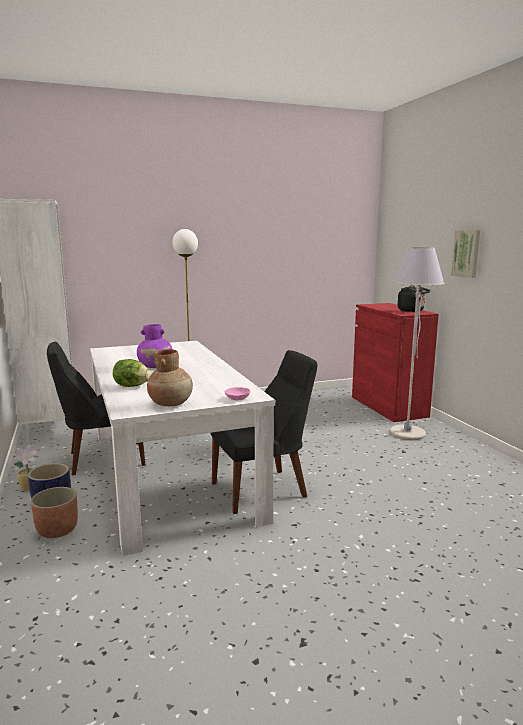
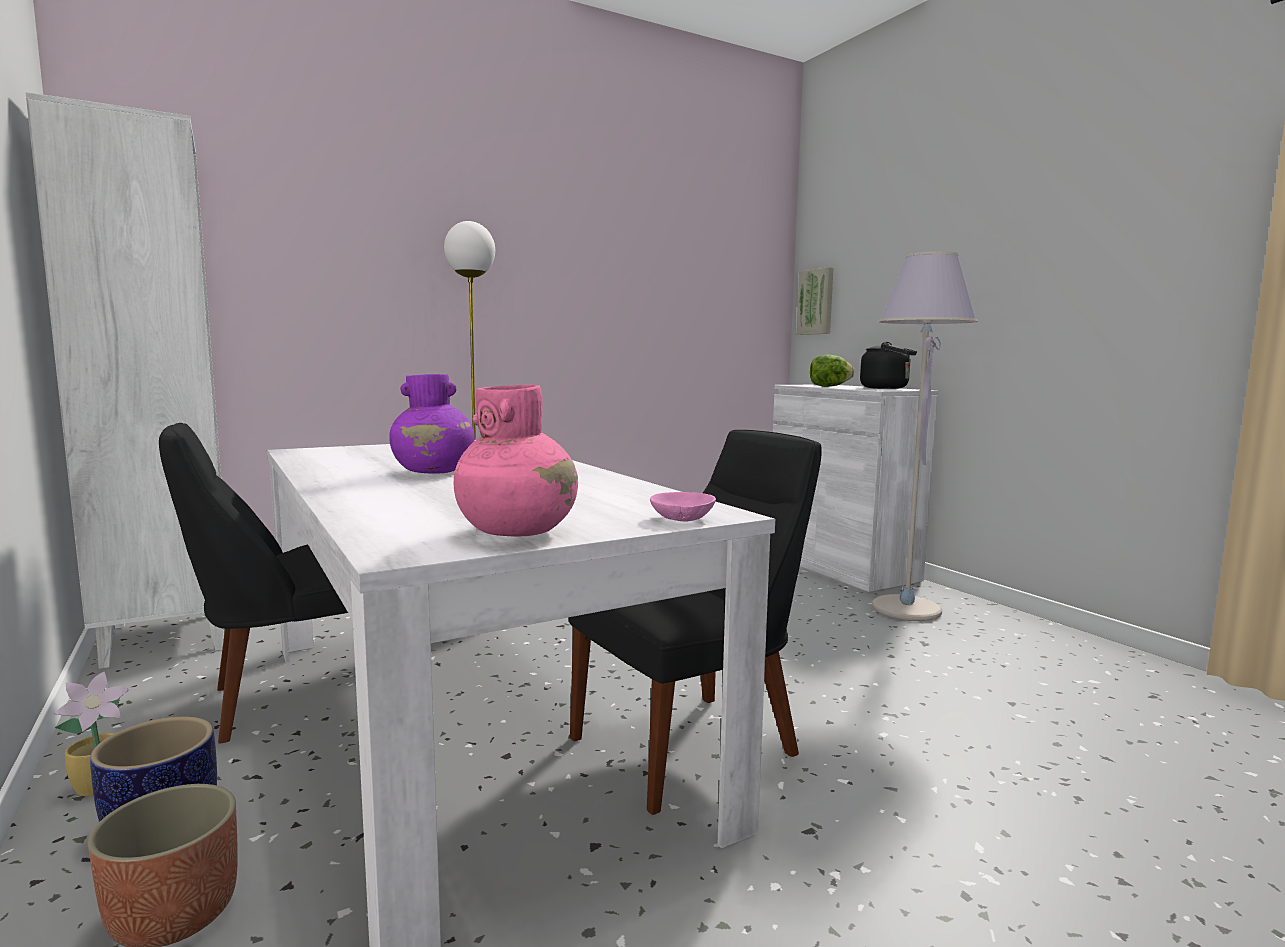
camera: 10 degrees left, 5 degrees down
lettuce [113,359,151,387] -> lettuce moved to [810,355,854,387]
brown vase [147,349,193,406] -> pink vase [454,385,578,536]
red cabinet [352,303,439,422] -> white cabinet [773,385,938,592]
picture [451,230,480,278] -> picture moved to [796,267,833,335]

